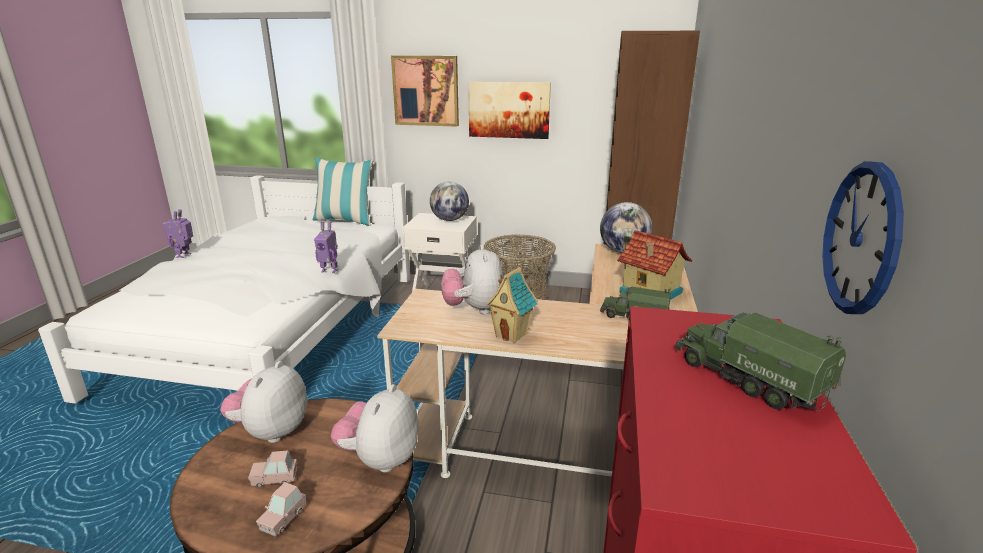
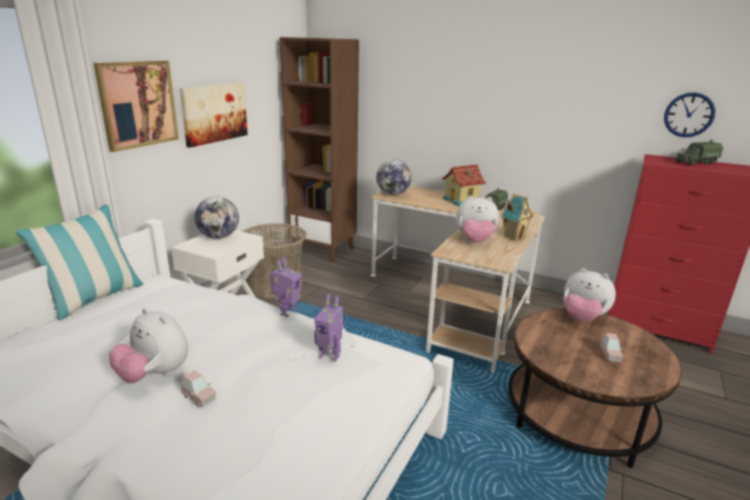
camera: 75 degrees left, 0 degrees up
toy robot [162,209,193,258] -> toy robot moved to [314,294,344,362]
plush toy [220,361,307,443] -> plush toy moved to [109,308,188,383]
pink toy car [256,482,306,536] -> pink toy car moved to [180,370,216,407]

